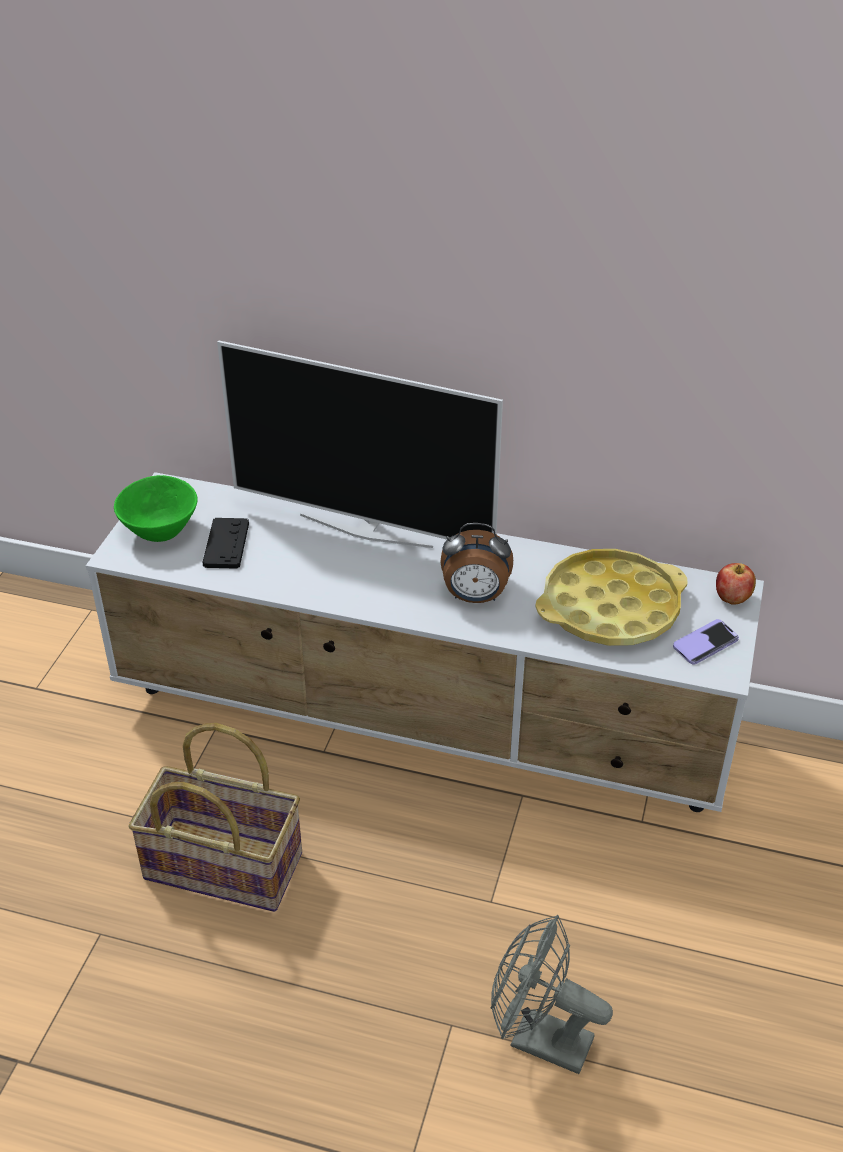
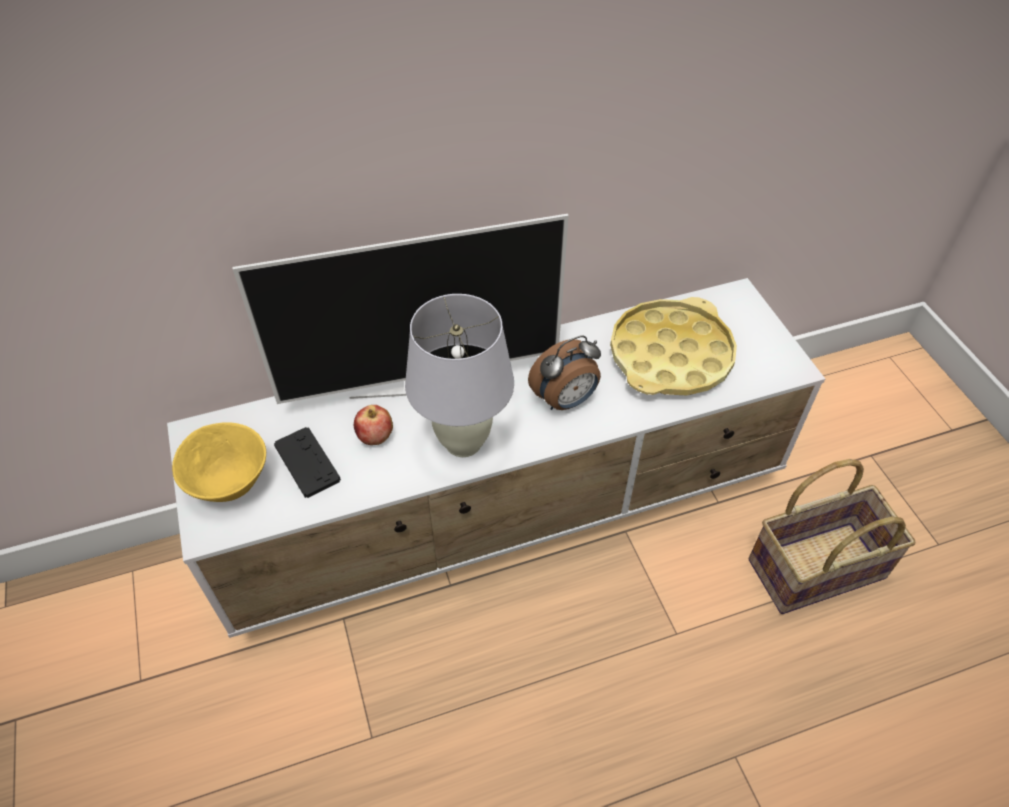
camera: 35 degrees left, 10 degrees up
green bowl [114,475,197,542] -> yellow bowl [172,422,266,502]
basket [128,723,302,912] -> basket moved to [748,459,915,614]
grey fan [491,915,613,1074] -> none
phone [673,619,739,665] -> none
apple [716,563,756,605] -> apple moved to [354,405,393,445]
none -> white table lamp [405,294,514,457]

